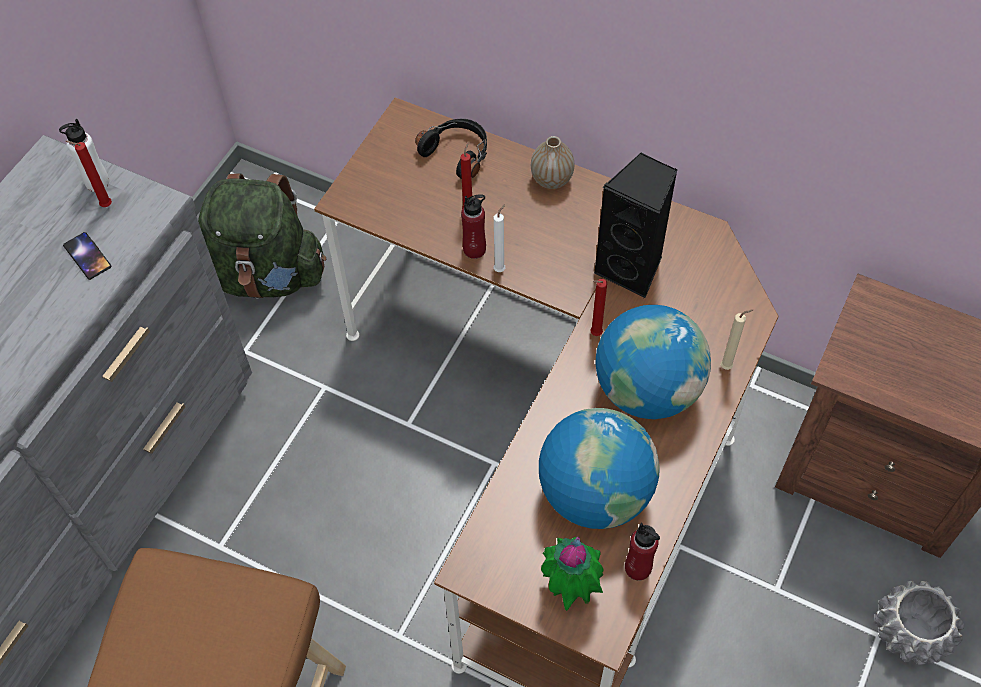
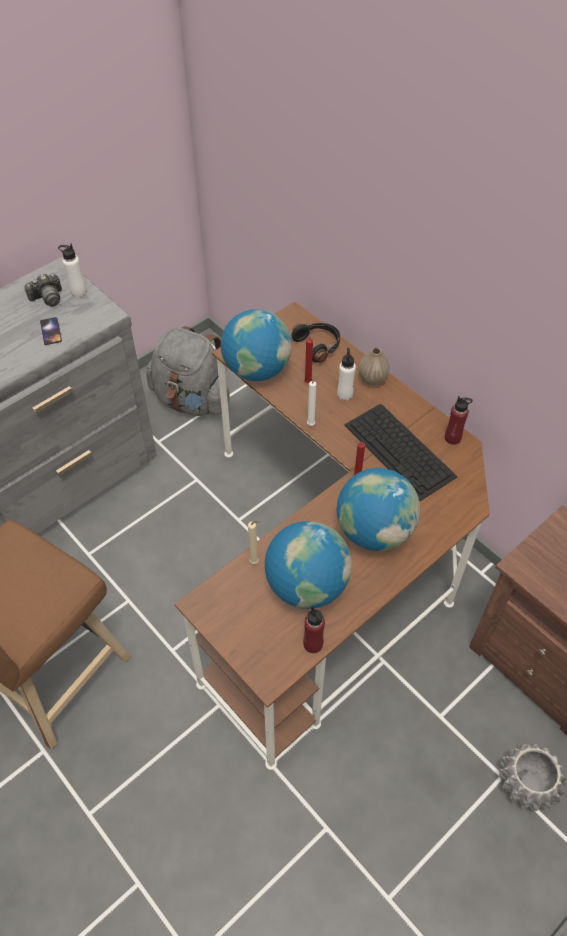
camera: 20 degrees right, 5 degrees down
red candle [65,141,112,207] -> none
green backpack [198,174,326,299] -> grey backpack [146,326,230,416]
red bottle [461,194,486,259] -> red bottle moved to [445,396,472,445]
potted plant [541,536,604,611] -> none
black speaker [594,152,677,298] -> keyboard [344,404,458,501]
beige candle [721,309,753,370] -> beige candle moved to [248,521,260,564]
none -> camera [24,273,62,307]
none -> globe [221,309,292,381]
none -> white bottle [337,348,356,401]

